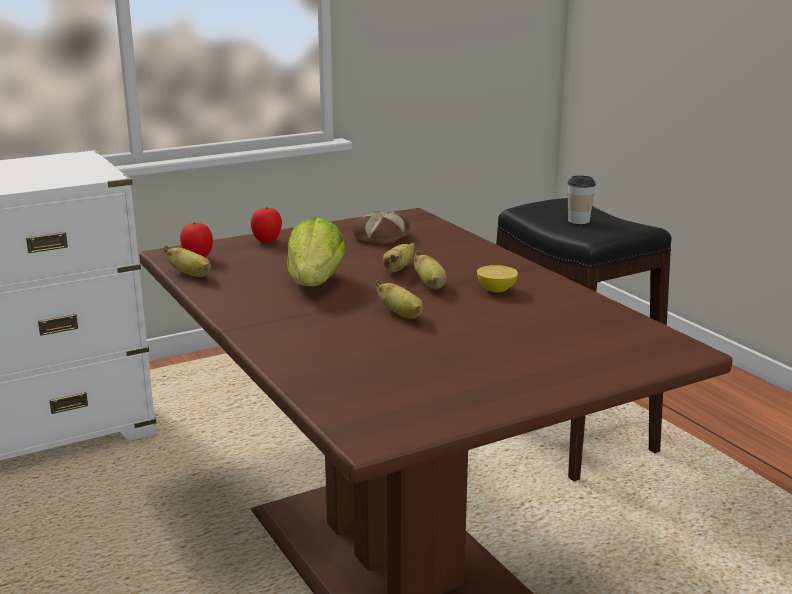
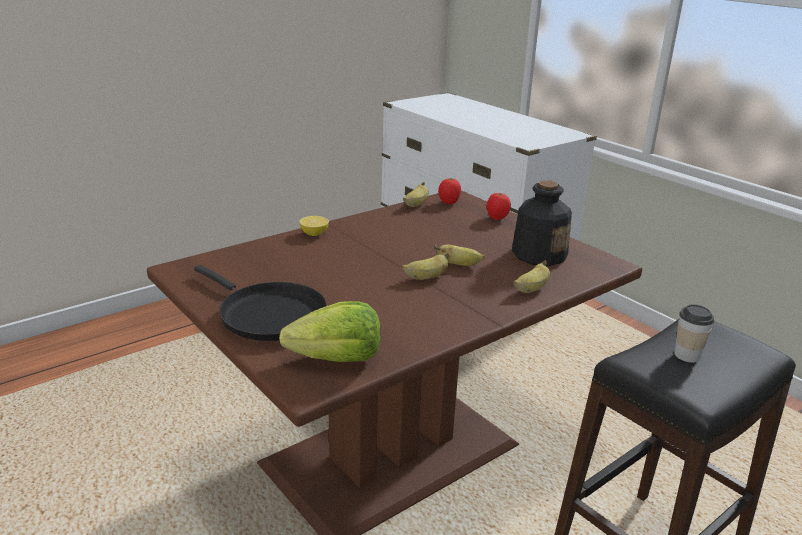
camera: 80 degrees right, 5 degrees up
lettuce [287,217,346,286] -> lettuce moved to [279,301,380,362]
bread [352,211,410,244] -> bottle [512,180,572,266]
banana [375,280,423,319] -> banana moved to [513,261,550,293]
lemon [477,265,518,293] -> lemon moved to [299,216,329,236]
none -> black frying pan [194,265,327,341]

